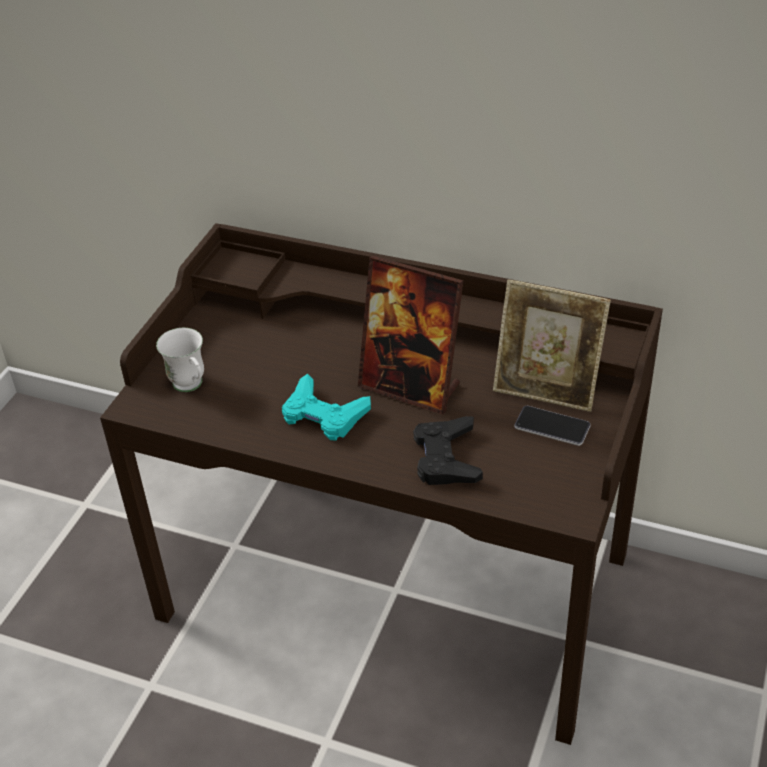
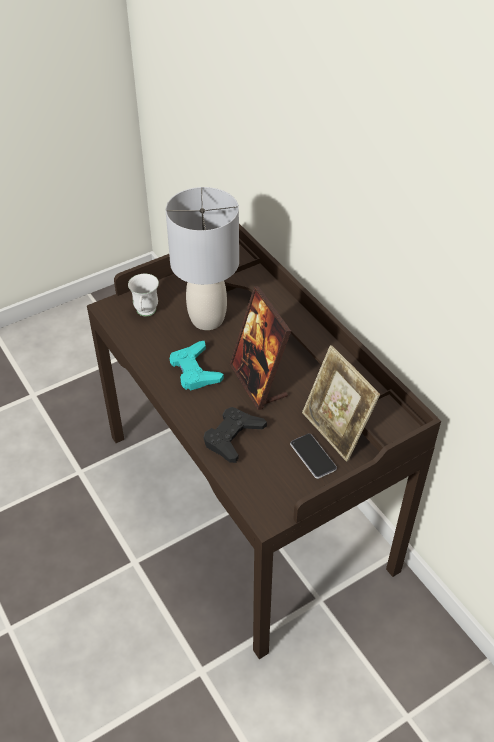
camera: 35 degrees right, 5 degrees up
none -> grey table lamp [166,187,239,330]

